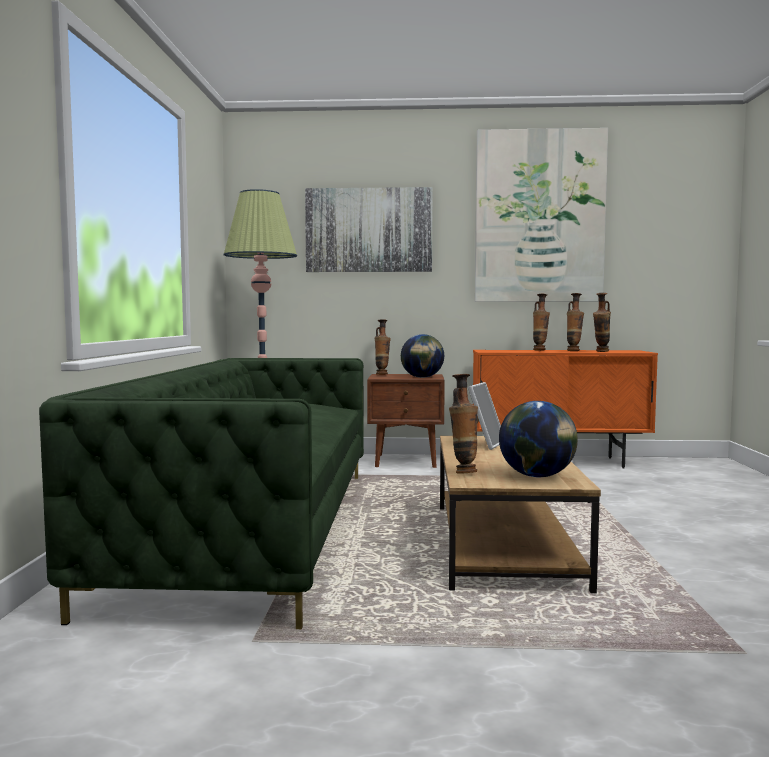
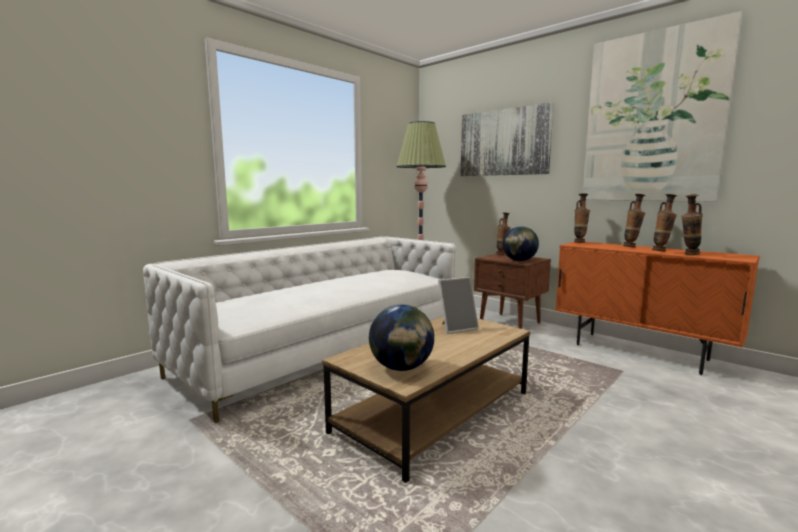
camera: 40 degrees right, 5 degrees up
green sofa [39,358,364,629] -> white sofa [143,236,456,423]
vase [449,374,478,474] -> vase moved to [574,193,590,243]

